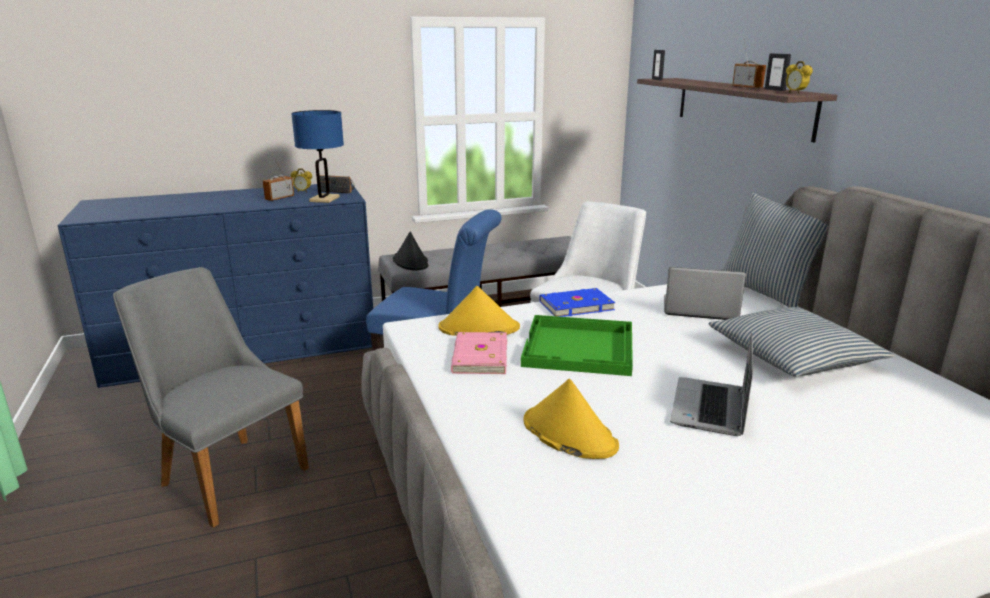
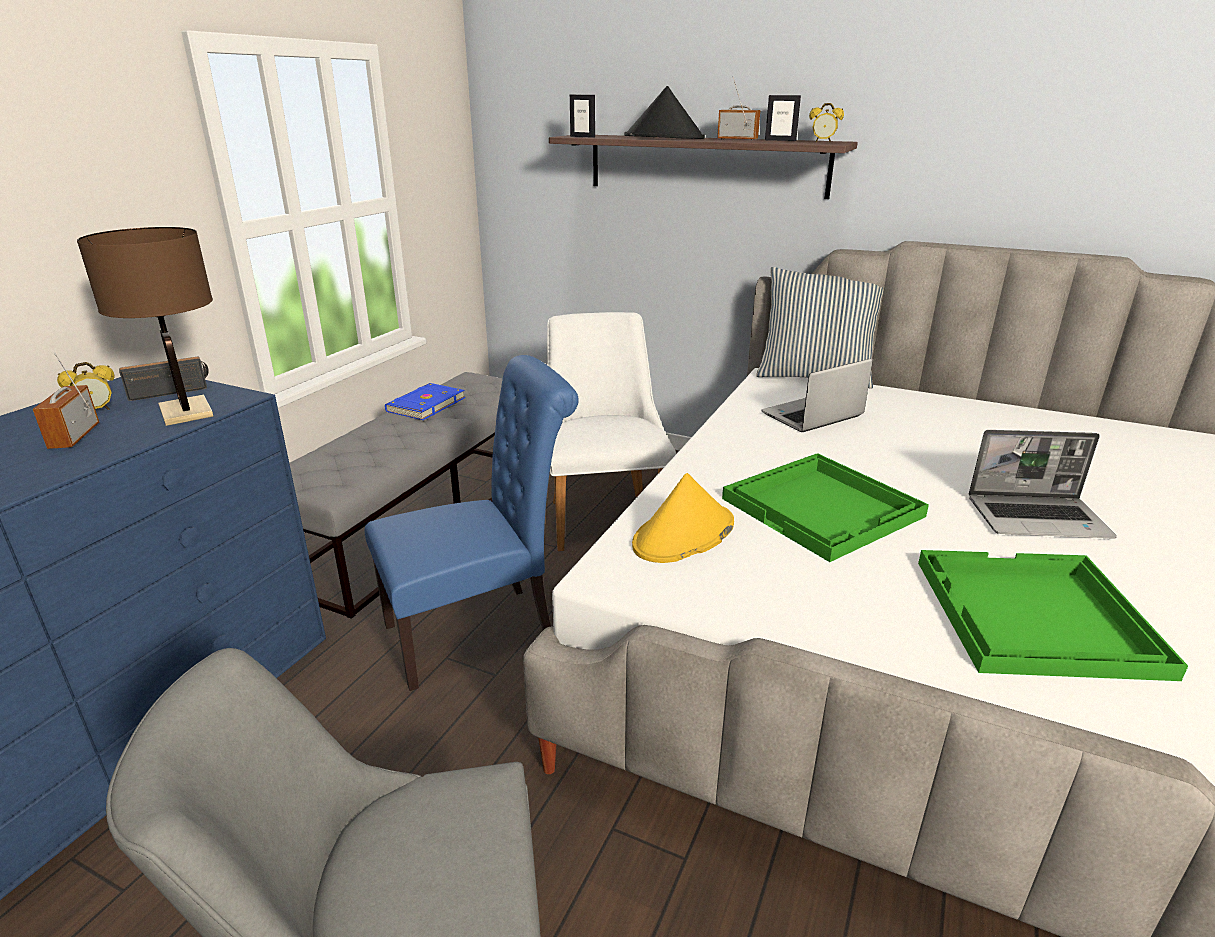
camera: 45 degrees left, 5 degrees up
blue table lamp [291,110,344,203] -> brown table lamp [77,227,213,426]
black hat [393,231,429,271] -> black hat moved to [624,86,705,139]
pink book [451,332,507,374] -> none
yellow hat [524,379,619,459] -> green tray [918,550,1188,681]
blue book [539,288,615,317] -> blue book moved to [385,383,465,420]
laptop [670,333,753,436] -> laptop turned 60 degrees counterclockwise [969,430,1117,539]
pillow [708,307,894,377] -> none

